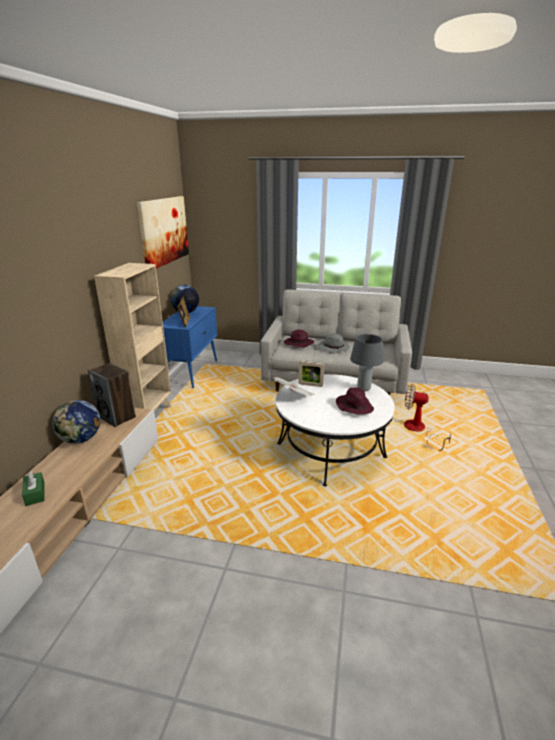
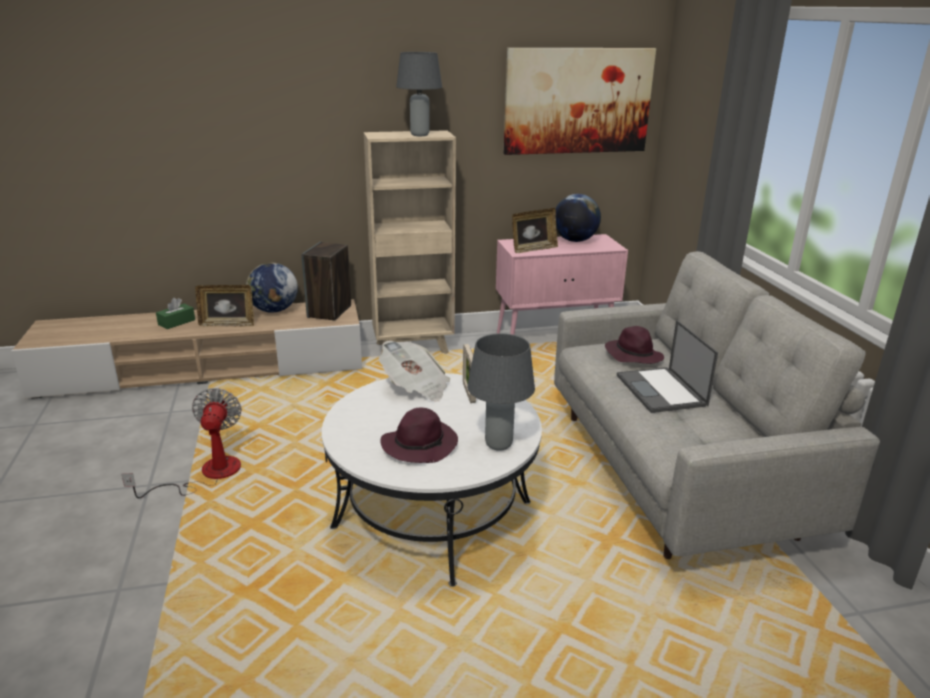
camera: 65 degrees right, 0 degrees up
blue cabinet [163,306,217,388] -> pink cabinet [496,234,628,335]
grey hat [319,333,350,353] -> laptop [617,320,718,413]
fan [404,384,451,451] -> fan moved to [121,388,242,498]
none -> picture frame [195,285,254,327]
none -> grey table lamp [396,52,442,136]

